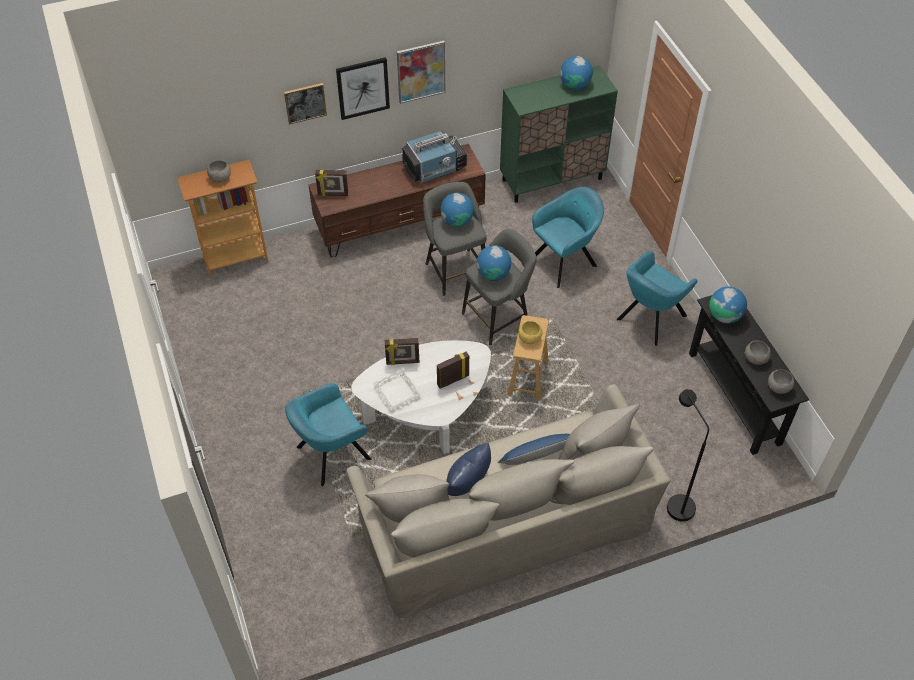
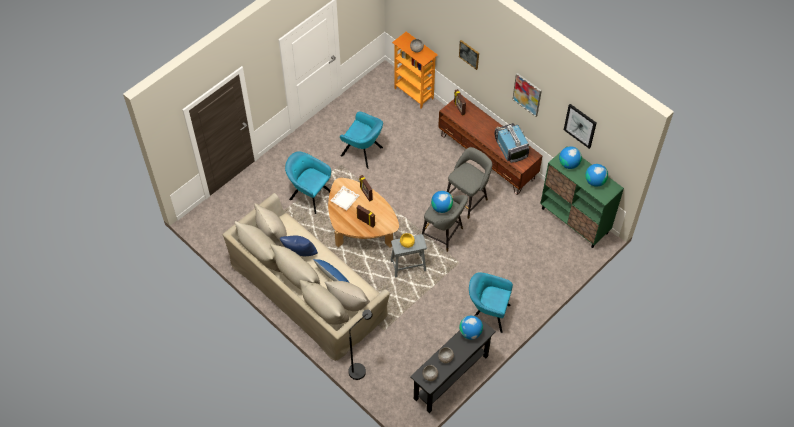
camera: 65 degrees right, 5 degrees up
picture [336,57,390,120] -> picture moved to [564,104,597,149]
white coffee table [351,340,491,454] -> brown coffee table [328,178,399,248]
television [402,130,467,183] -> television turned 150 degrees counterclockwise [494,123,529,163]
globe [441,193,474,227] -> globe moved to [559,146,582,169]
brown stool [507,315,549,400] -> grey stool [391,234,427,277]
turquoise armchair [532,187,604,288] -> turquoise armchair moved to [340,111,383,169]

